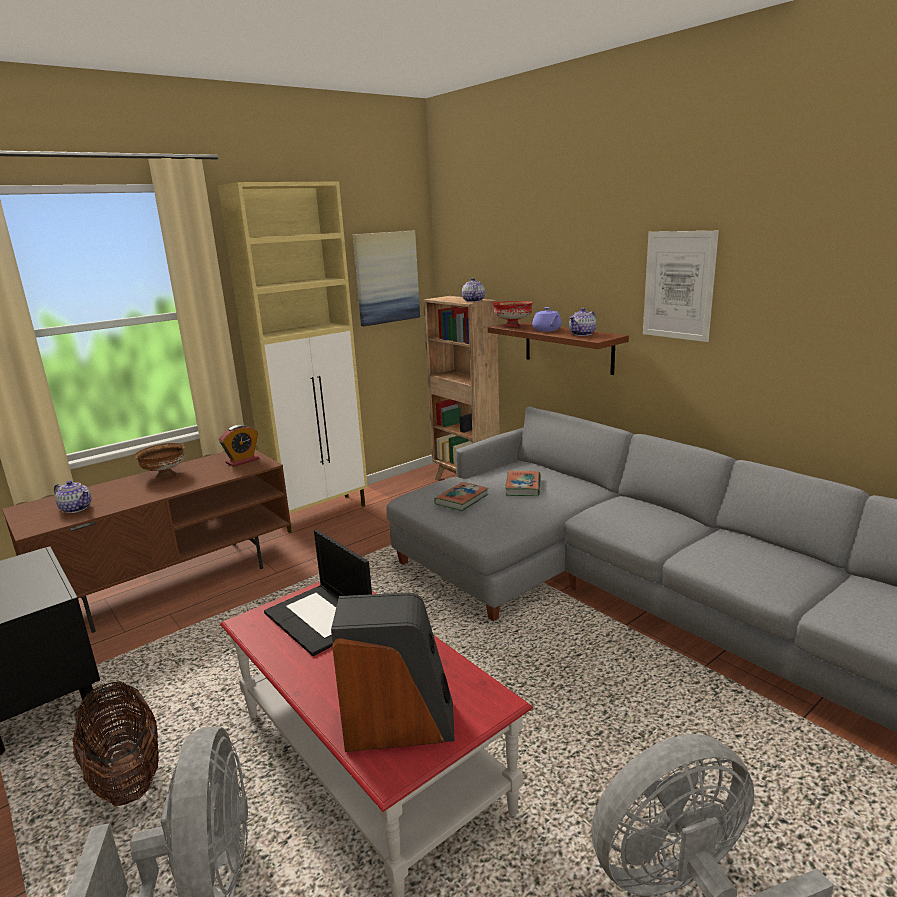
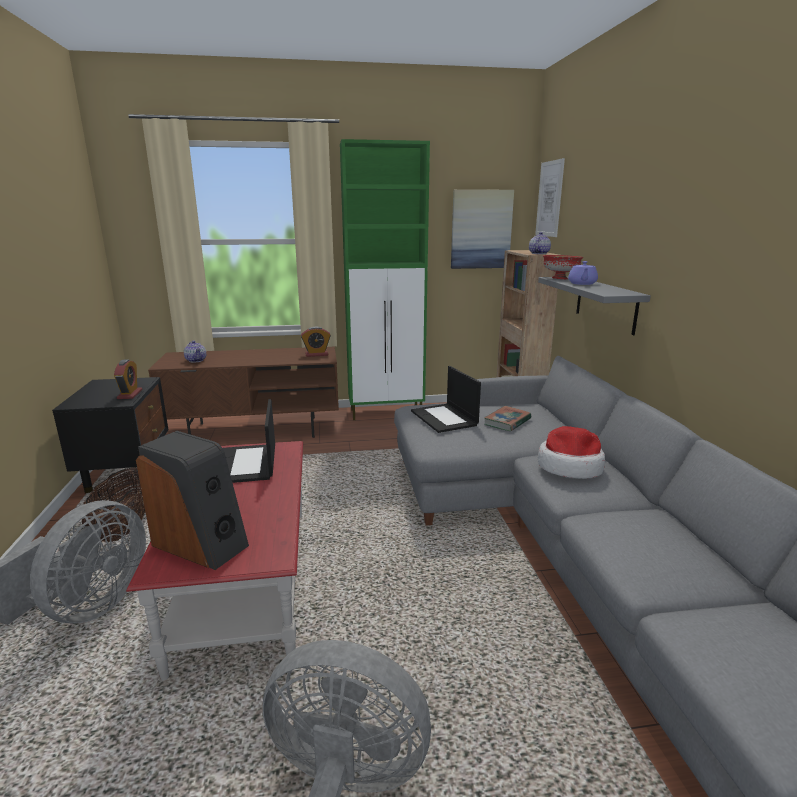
camera: 30 degrees right, 0 degrees up
brown bowl [134,443,185,478] -> none
beige cabinet [218,181,368,533] -> green cabinet [340,139,430,420]
book [434,482,489,511] -> laptop [411,366,481,433]
brown shelf [488,322,629,375] -> grey shelf [538,277,651,335]
teapot [569,308,597,336] -> none
picture [643,231,719,342] -> picture moved to [535,158,565,237]
none -> alarm clock [114,359,142,399]
none -> hat [538,426,605,479]

